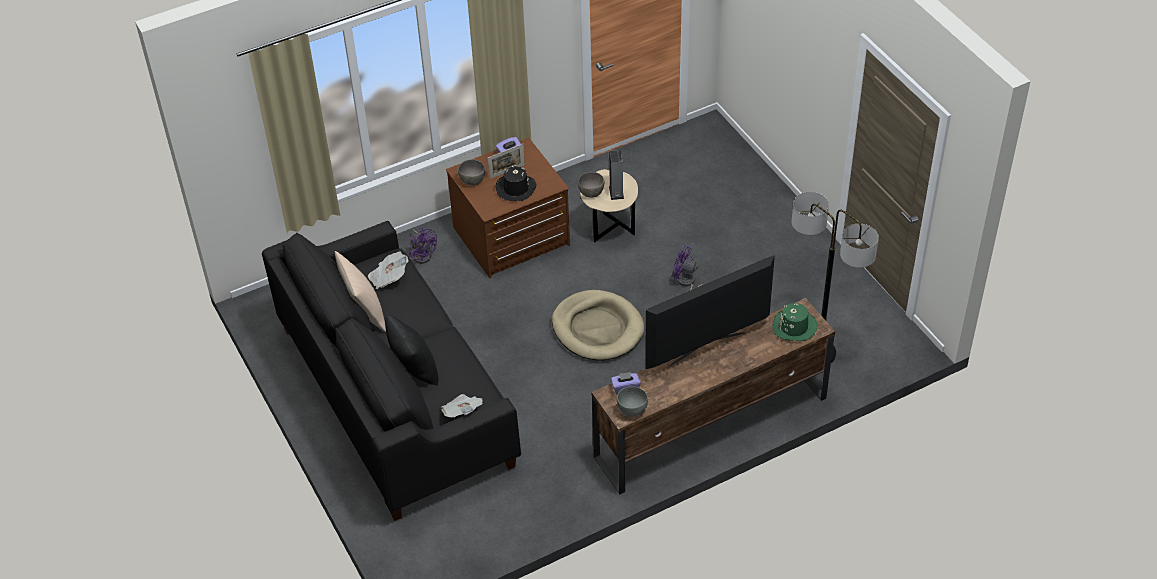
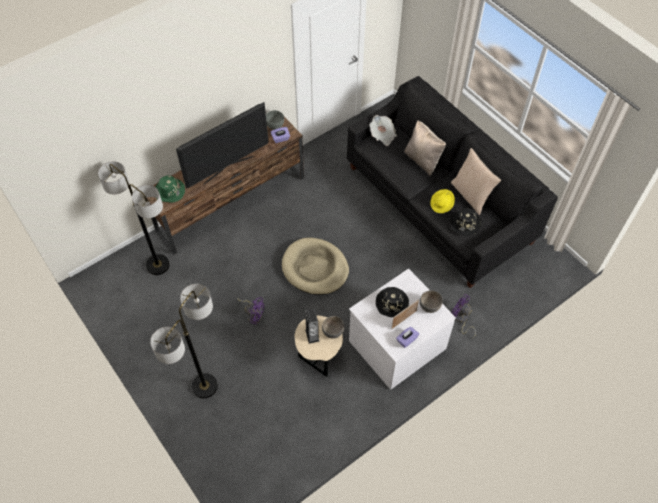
camera: 170 degrees right, 10 degrees up
newspaper [368,251,408,289] -> black hat [450,208,481,236]
black pillow [385,315,439,386] -> beige pillow [404,120,446,176]
brown dresser [446,138,570,278] -> white dresser [349,269,456,390]
none -> floor lamp [150,284,218,398]
none -> yellow hat [430,189,455,213]

